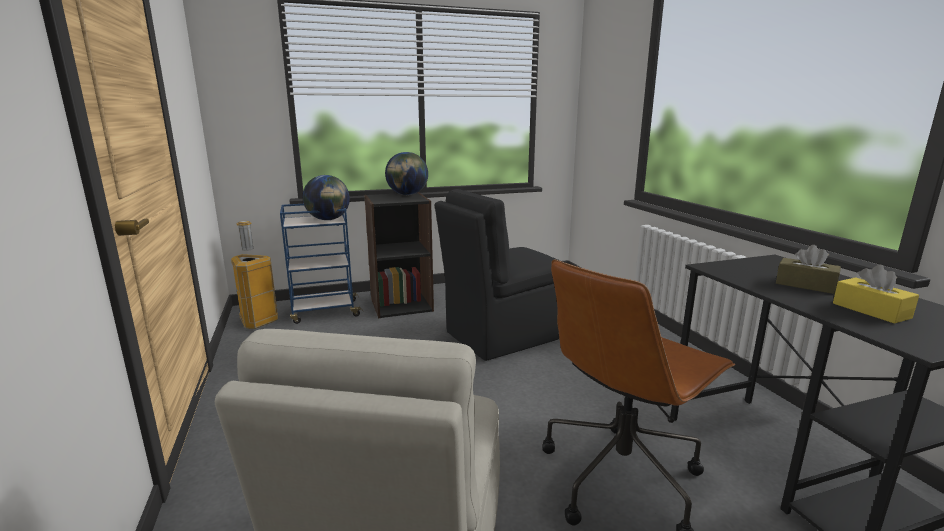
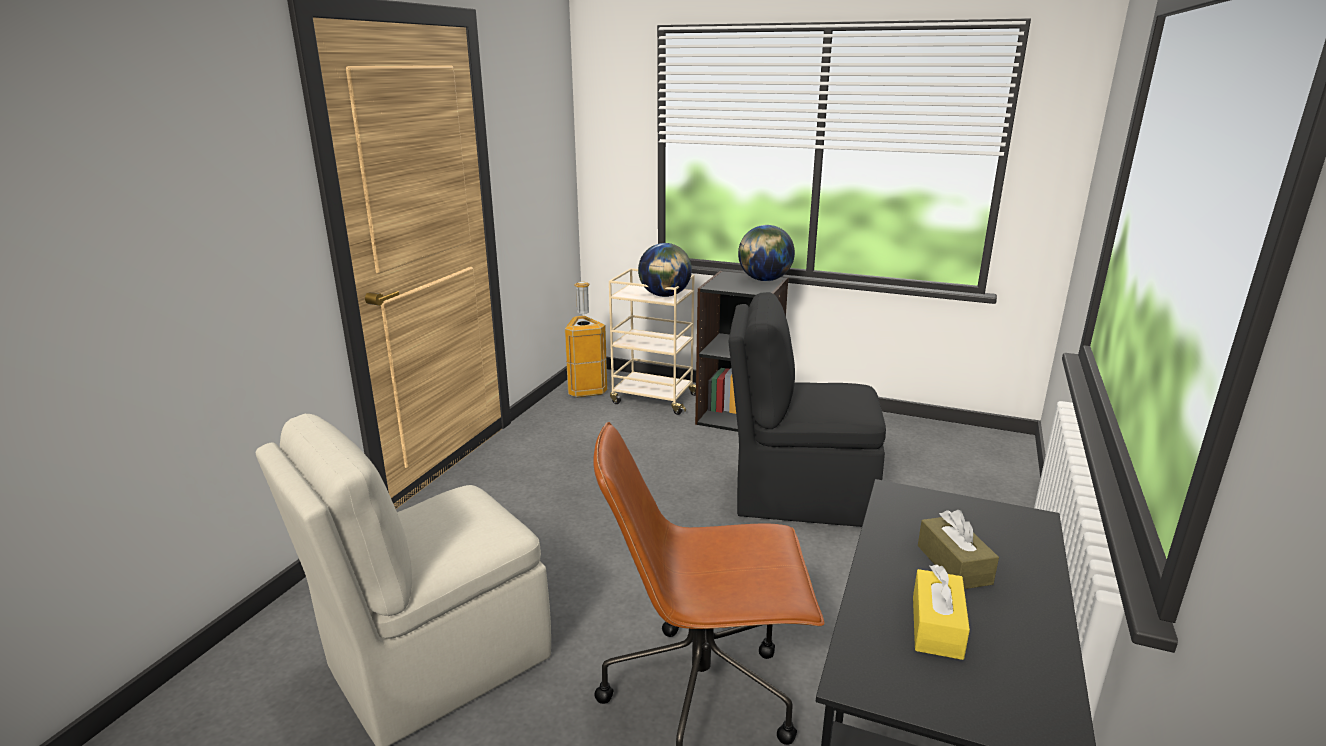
camera: 40 degrees right, 5 degrees up
blue cart [280,204,363,324] -> beige cart [609,268,696,415]

